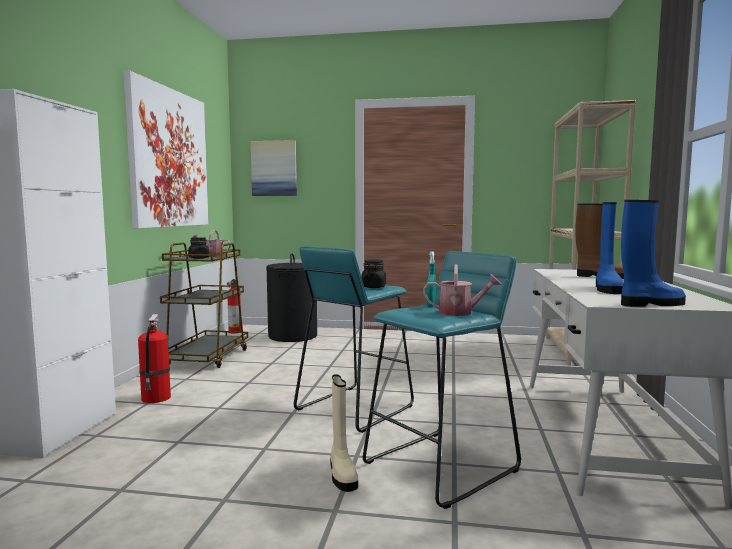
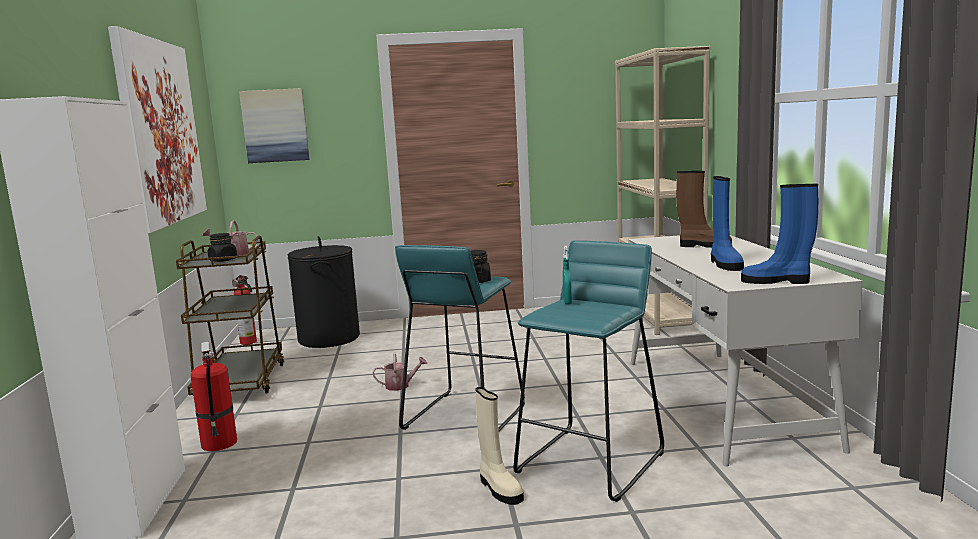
camera: 15 degrees left, 5 degrees up
watering can [423,264,502,316] -> watering can moved to [372,352,428,391]
blue boot [621,200,686,307] -> blue boot turned 135 degrees counterclockwise [741,184,818,284]

